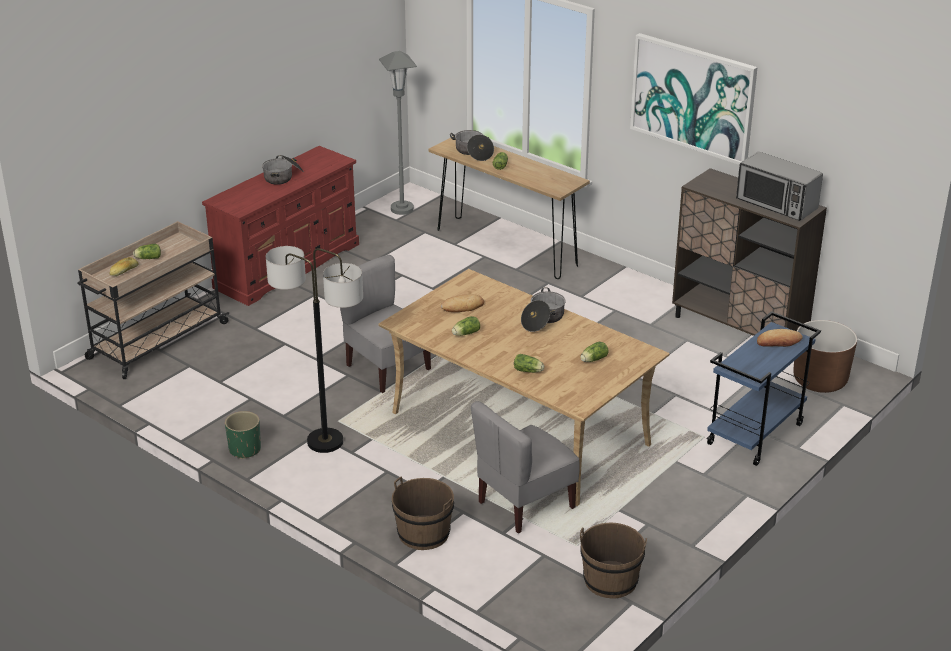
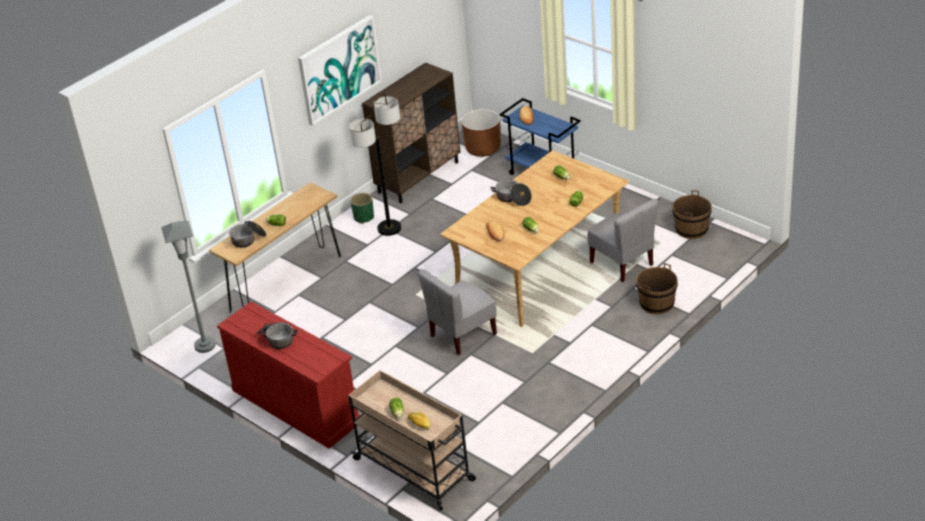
camera: 85 degrees left, 5 degrees up
green planter [225,411,261,459] -> green planter moved to [350,193,374,224]
floor lamp [266,246,363,453] -> floor lamp moved to [349,93,401,236]
microwave [736,152,823,221] -> none

